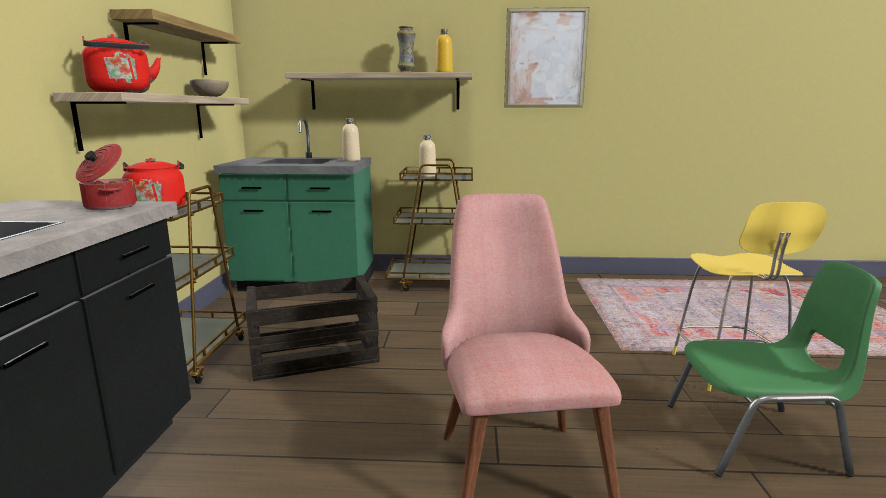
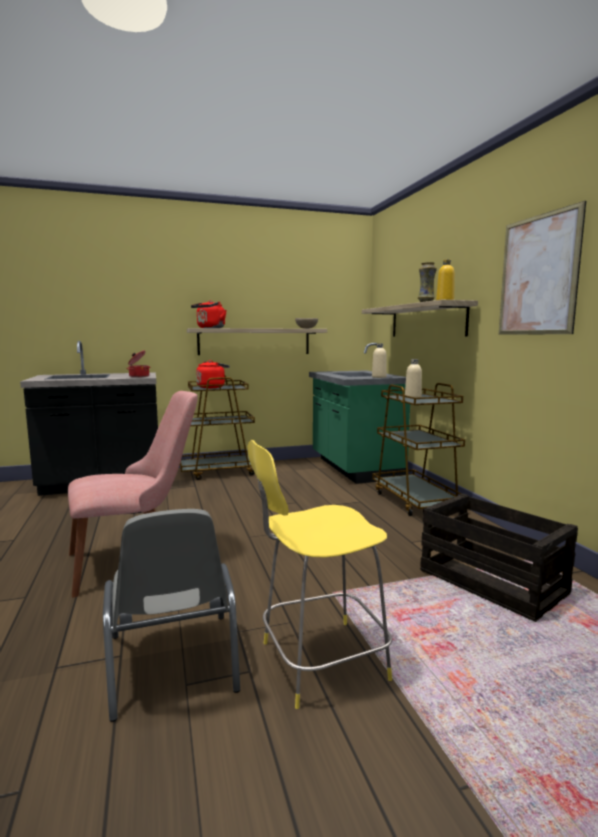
camera: 70 degrees right, 5 degrees down
shelf [109,9,241,75] -> none
crate [246,275,380,381] -> crate moved to [420,494,578,622]
green chair [667,261,882,477] -> grey chair [103,509,240,722]

